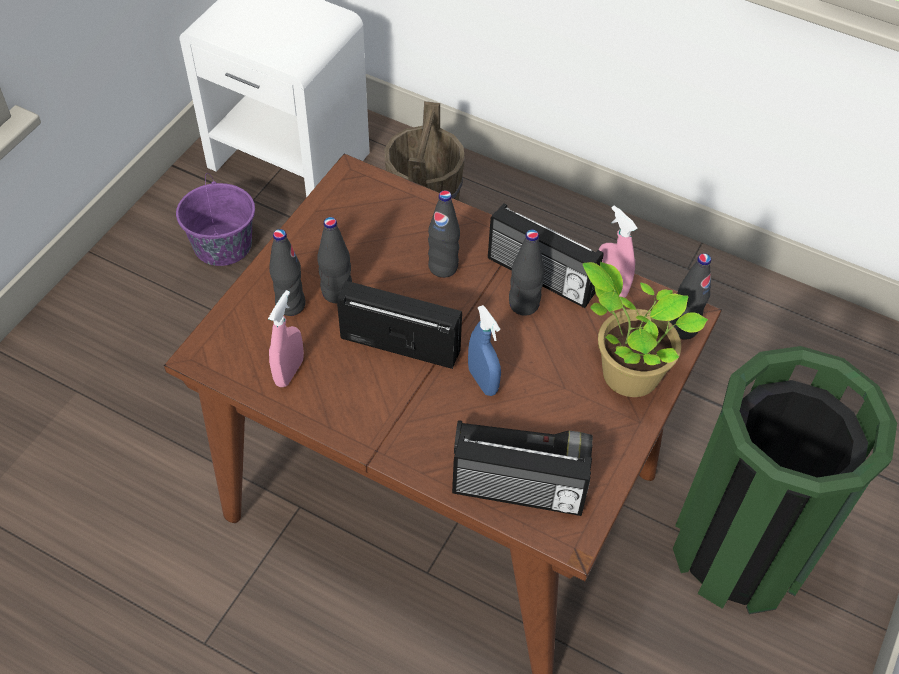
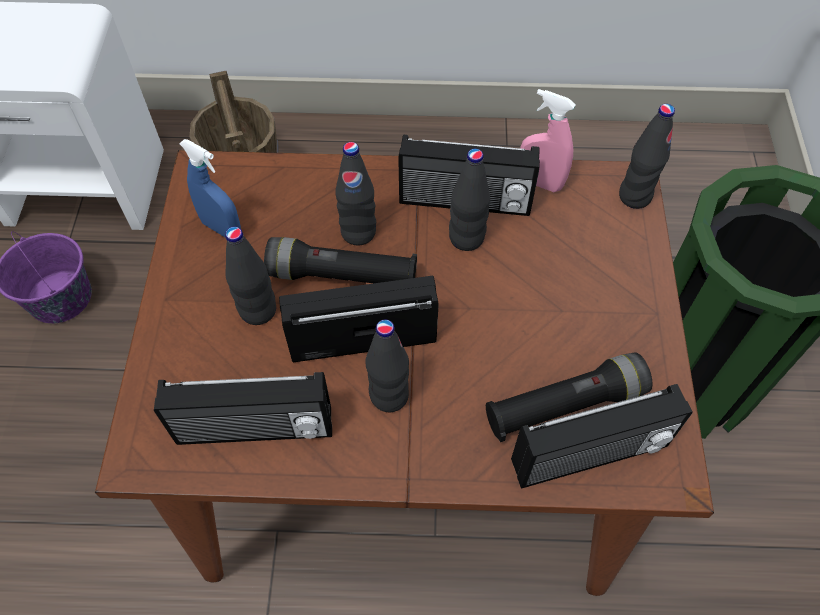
camera: 25 degrees left, 5 degrees up
pink spray bottle [268,290,304,387] -> radio [154,372,332,445]
black bottle [269,229,306,316] -> black bottle moved to [366,319,409,412]
blue spray bottle [468,305,501,396] -> blue spray bottle moved to [179,139,241,238]
potted plant [583,262,708,397] -> none
none -> black flashlight [264,237,417,283]

